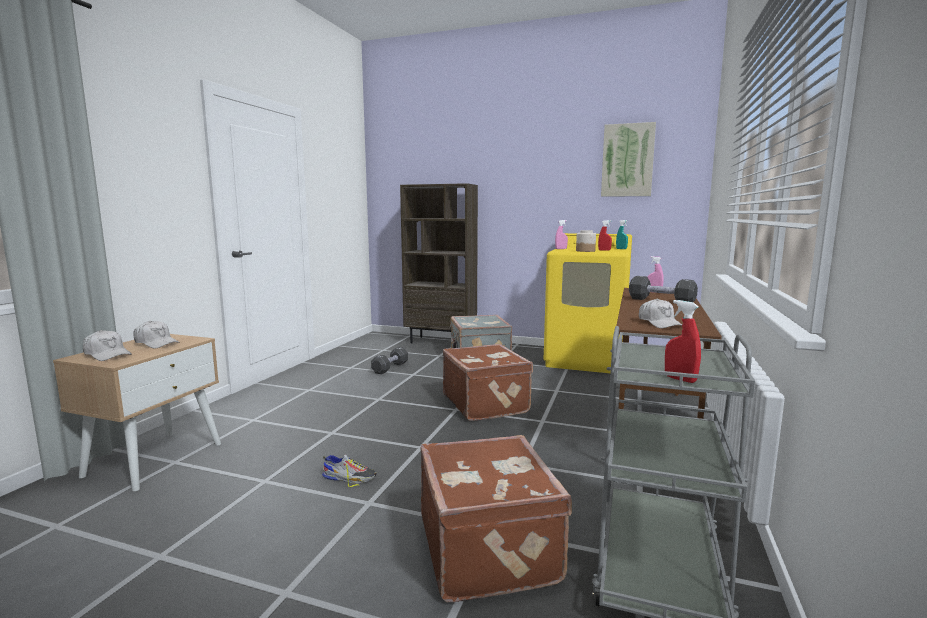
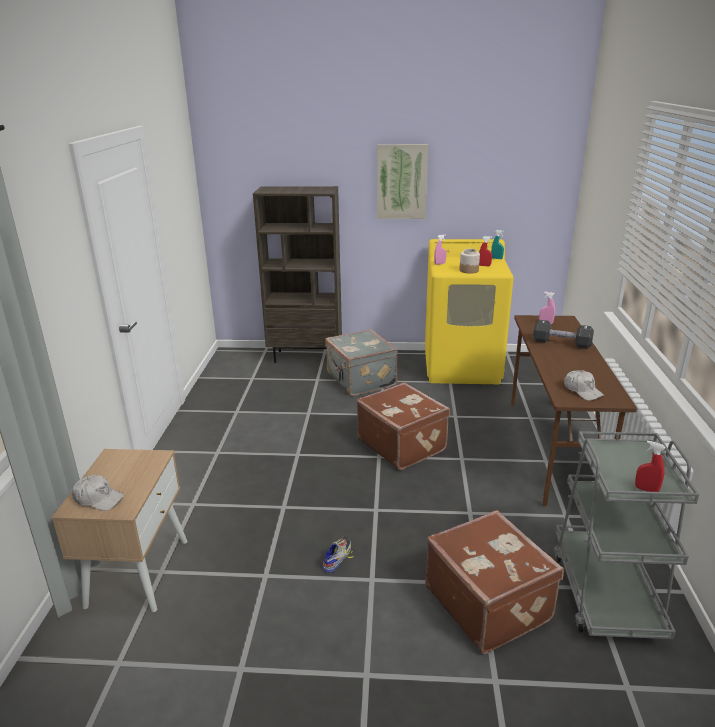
camera: 15 degrees left, 15 degrees up
white cap [133,321,180,348] -> none
shoe [322,455,376,487] -> shoe turned 60 degrees counterclockwise [322,536,353,573]
black dumbbell [371,347,408,374] -> none
picture [601,122,656,197] -> picture moved to [377,144,428,219]

